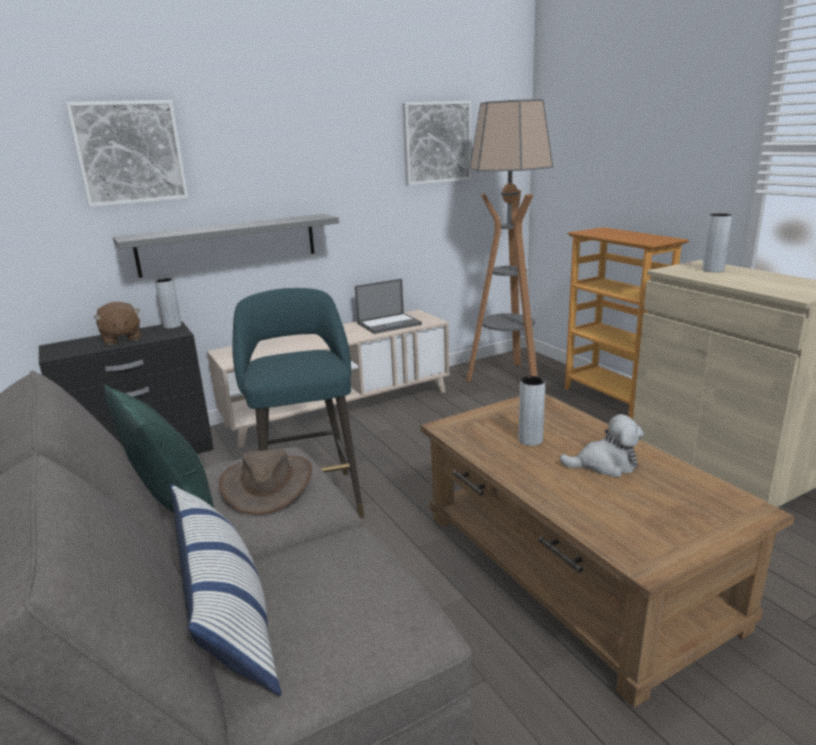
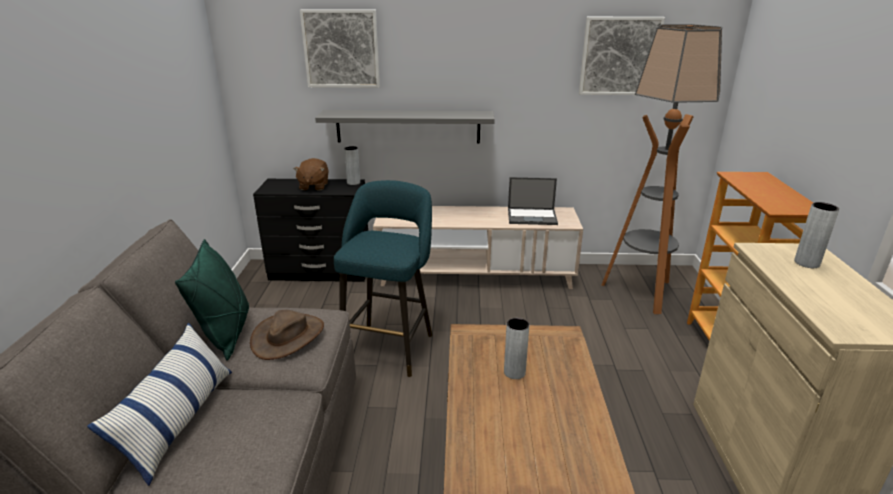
camera: 30 degrees right, 5 degrees up
plush toy [560,414,644,478] -> none

